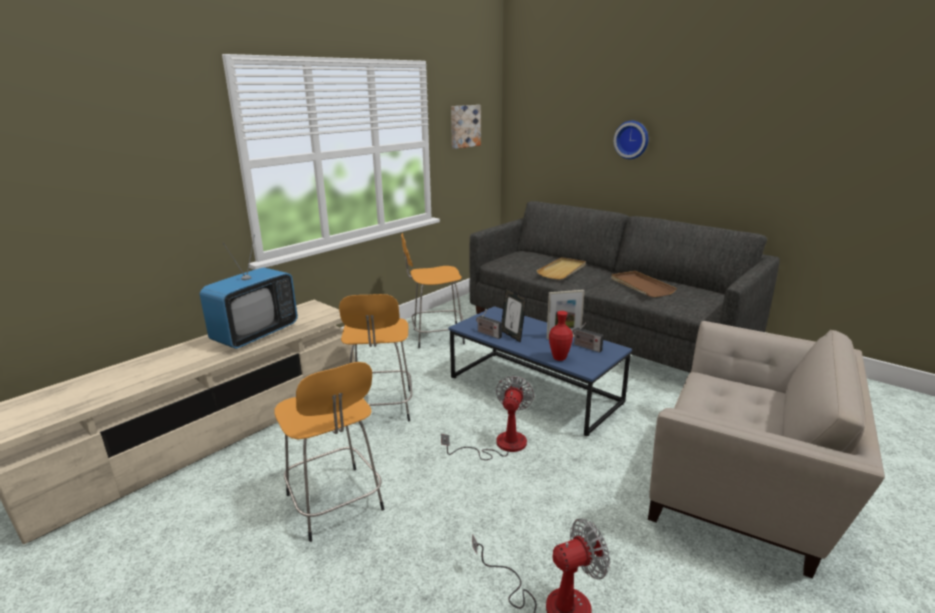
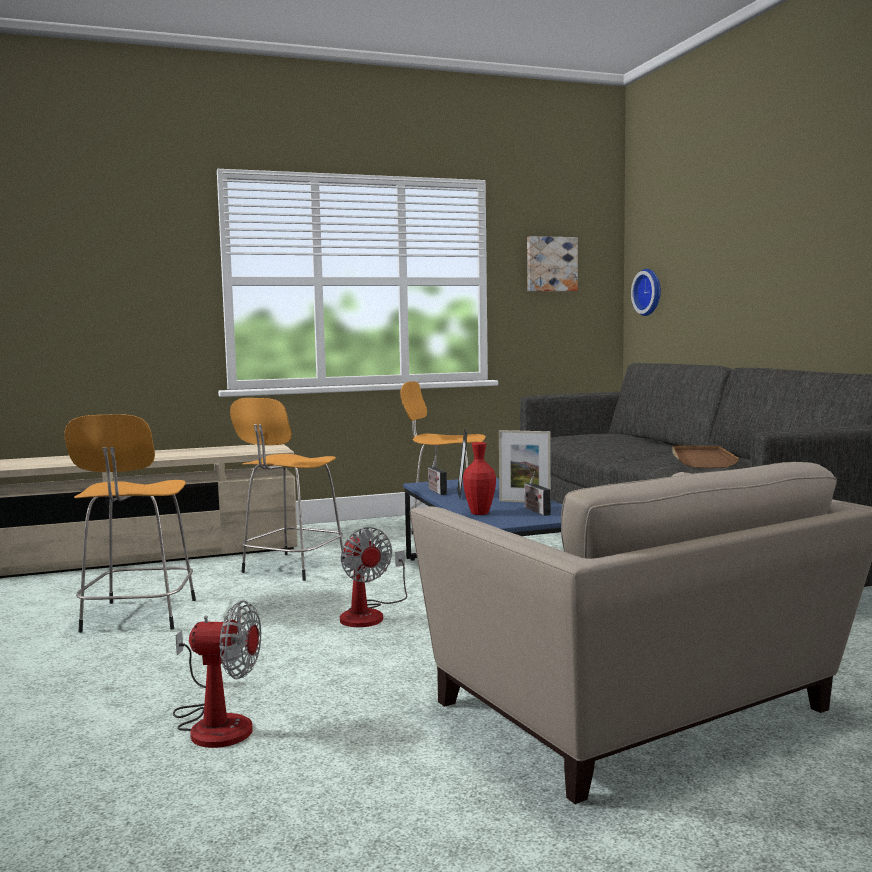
camera: 30 degrees right, 15 degrees down
television [200,235,298,349] -> none
fan [441,376,535,460] -> fan turned 105 degrees clockwise [340,527,407,627]
beige tray [536,257,586,280] -> none
wall clock [614,121,649,159] -> wall clock moved to [631,269,661,316]

